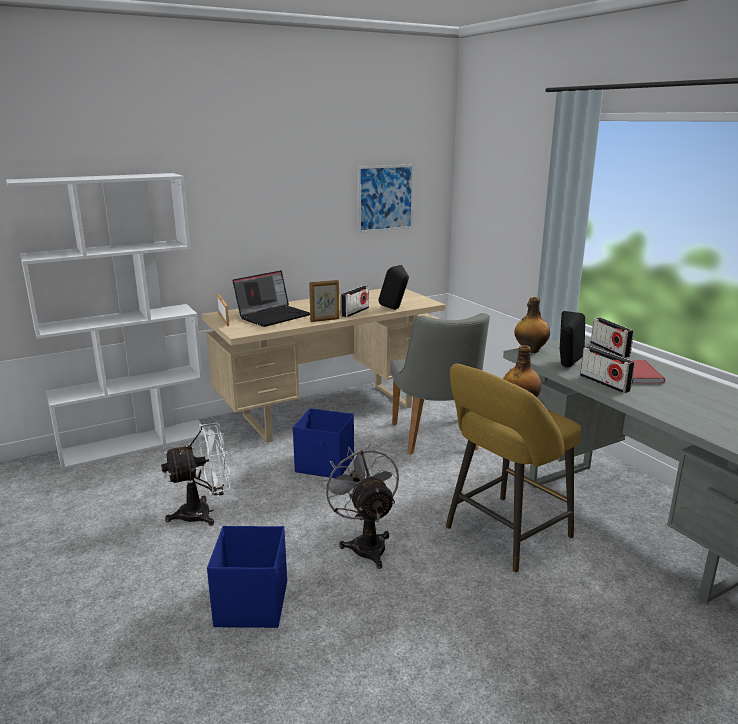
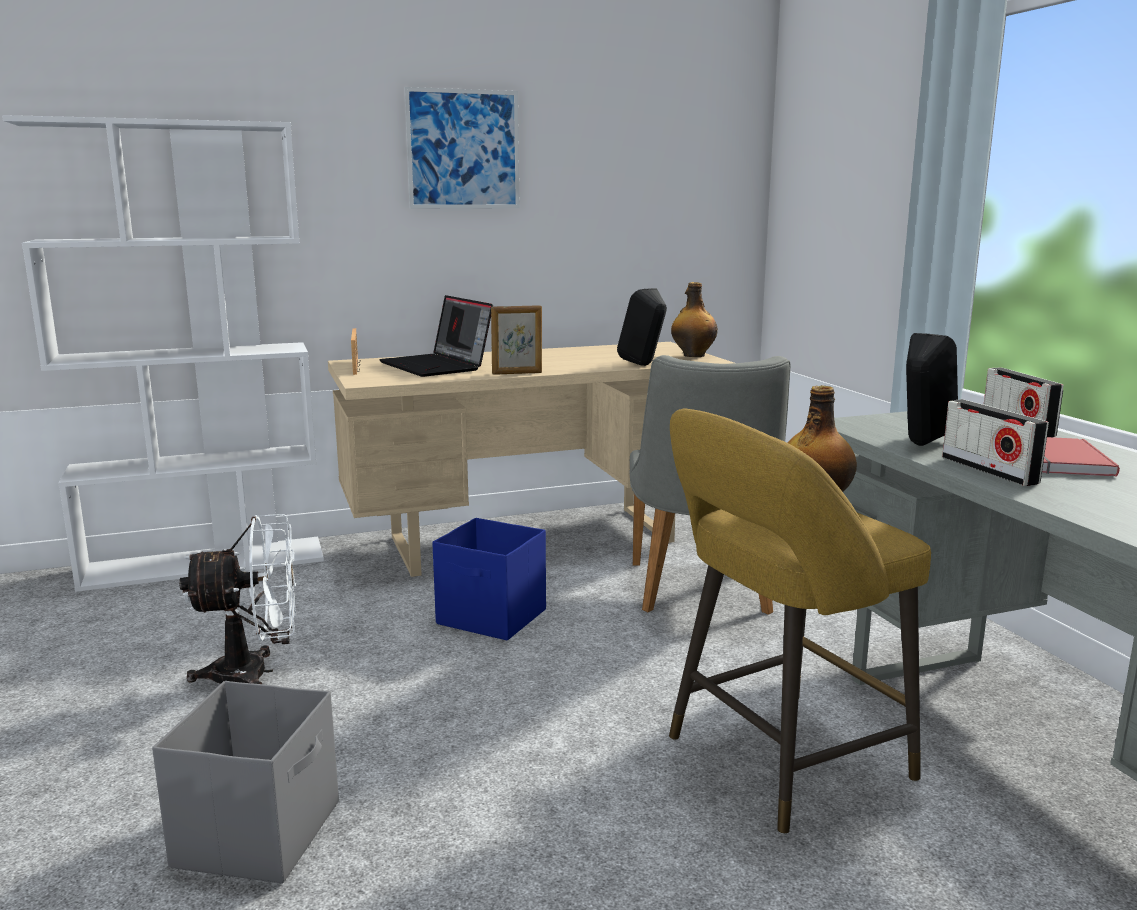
camera: 10 degrees right, 5 degrees down
blue storage box [207,526,287,628] -> grey storage box [152,681,339,884]
laptop [233,270,310,327] -> laptop turned 90 degrees clockwise [379,295,493,377]
grey fan [322,444,399,569] -> none
radio [340,286,369,317] -> none
picture [358,164,414,233] -> picture moved to [404,87,520,209]
bottle [514,297,550,353] -> bottle moved to [671,282,718,357]

